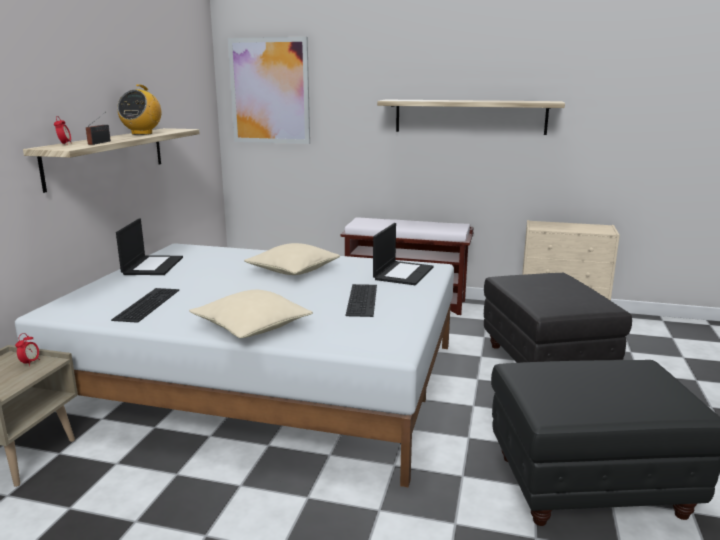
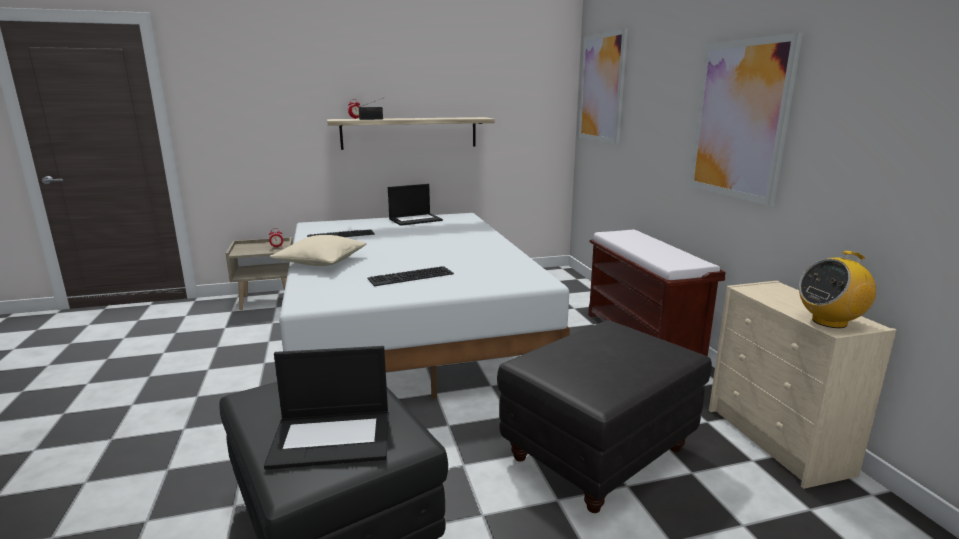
camera: 60 degrees right, 0 degrees up
radio [117,85,161,135] -> radio moved to [799,251,876,328]
beige pillow [244,243,340,275] -> none
laptop [373,223,433,285] -> laptop moved to [264,346,389,470]
shelf [377,100,565,135] -> picture [689,32,803,206]

